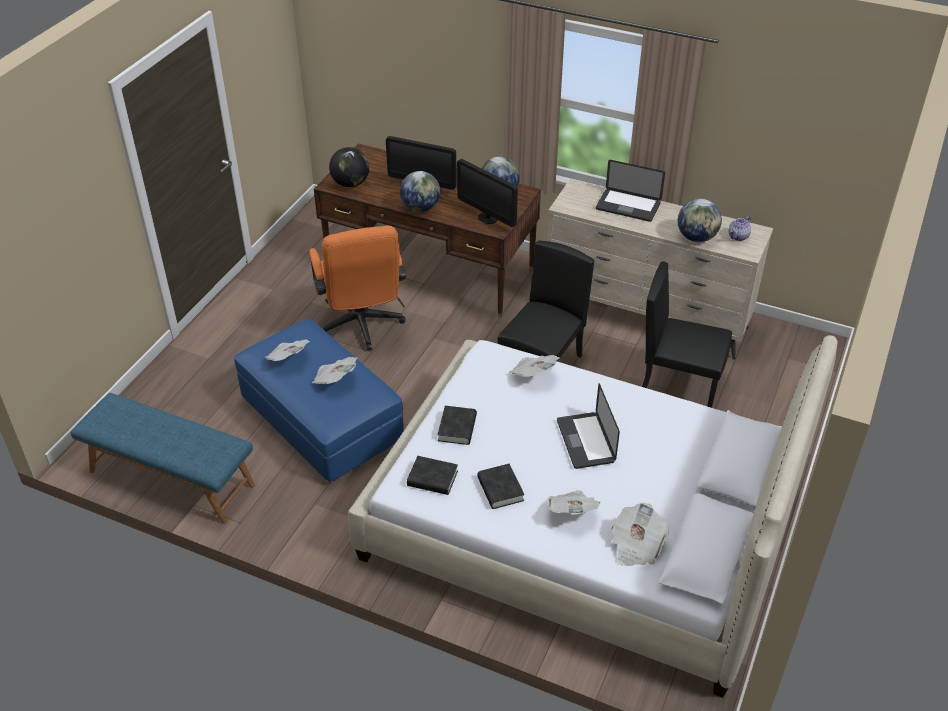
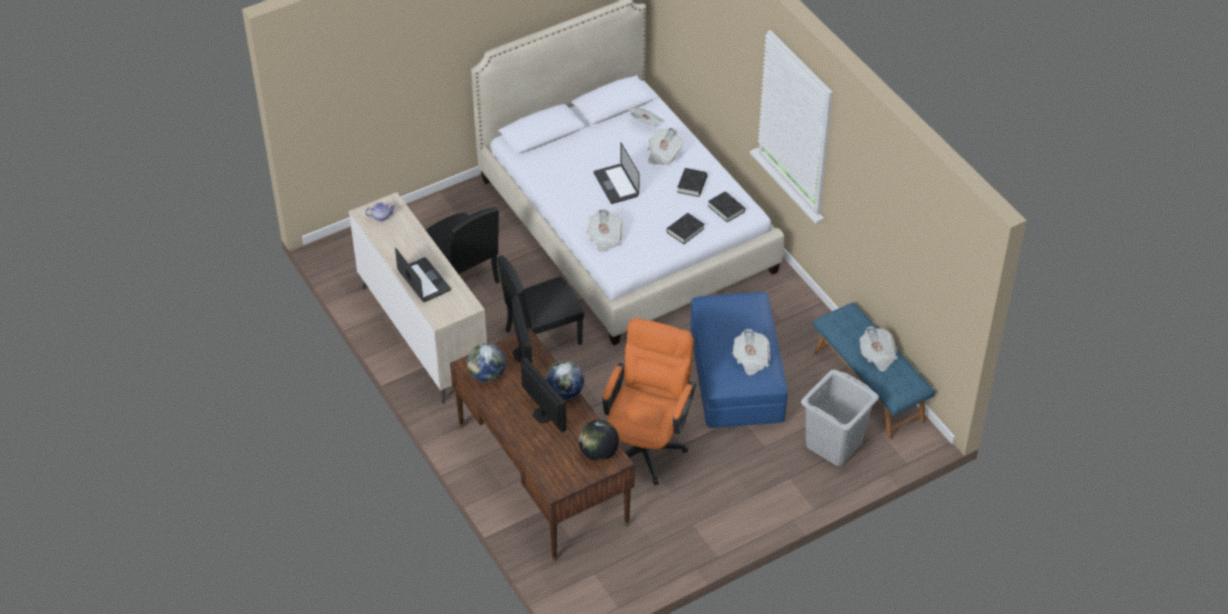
camera: 145 degrees left, 5 degrees up
newspaper [312,357,357,384] -> newspaper moved to [860,326,898,371]
laptop [557,384,620,469] -> laptop turned 135 degrees clockwise [594,142,640,204]
globe [678,198,722,242] -> none
none -> grey laundry basket [801,370,879,466]

